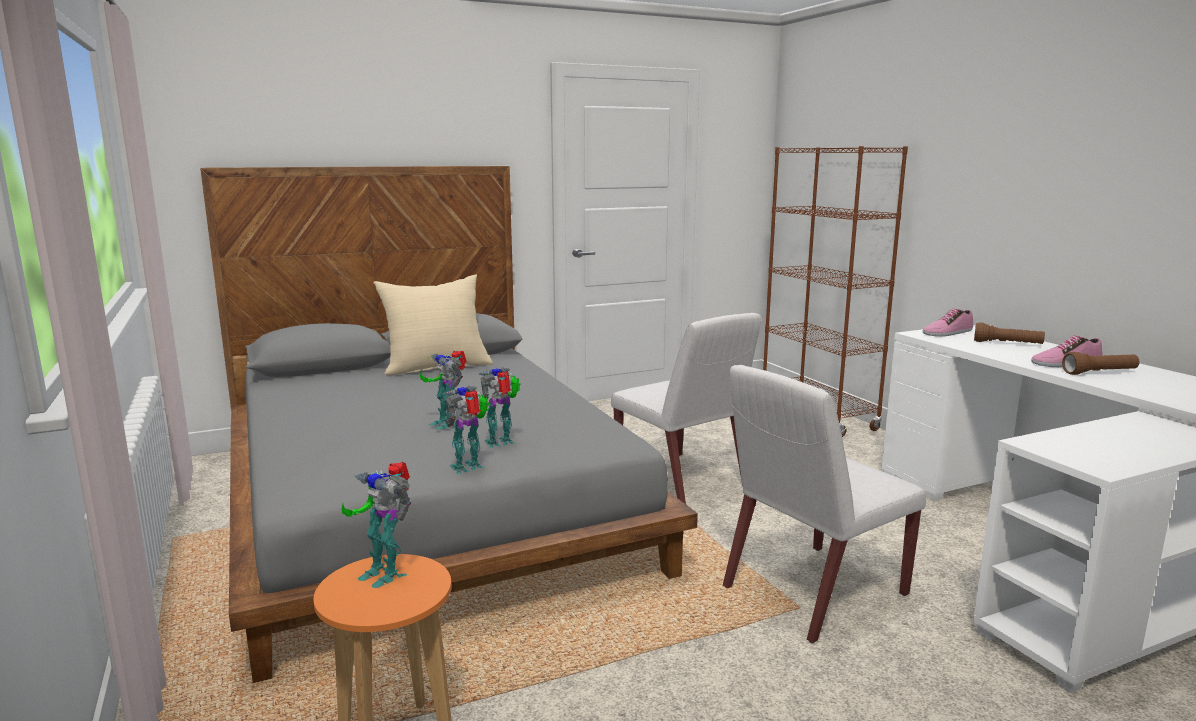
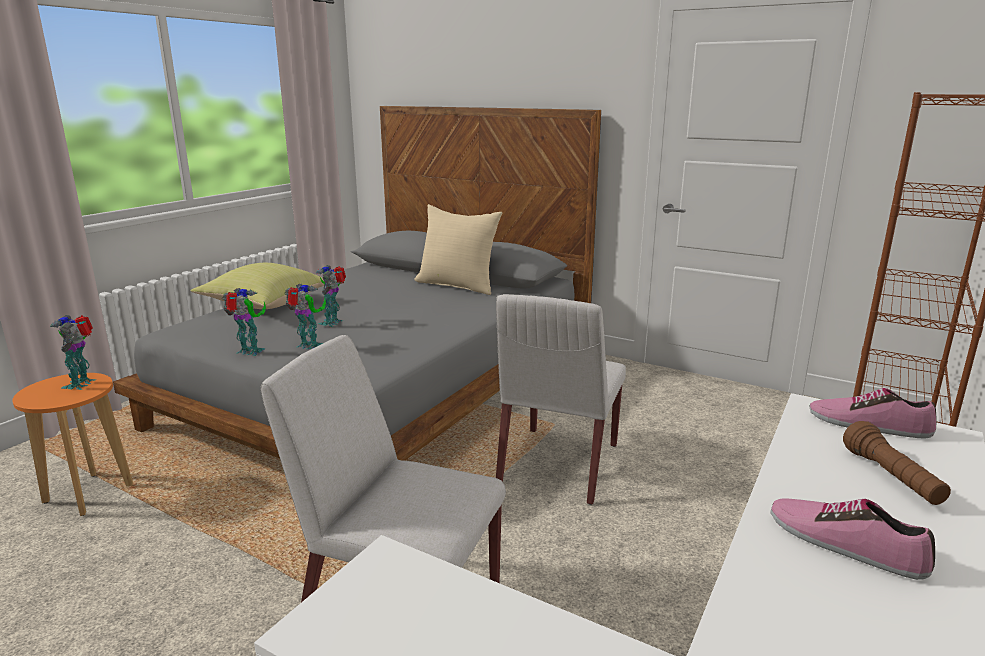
camera: 55 degrees right, 5 degrees up
brown flashlight [1062,352,1140,375] -> none
none -> yellow pillow [191,263,324,309]

